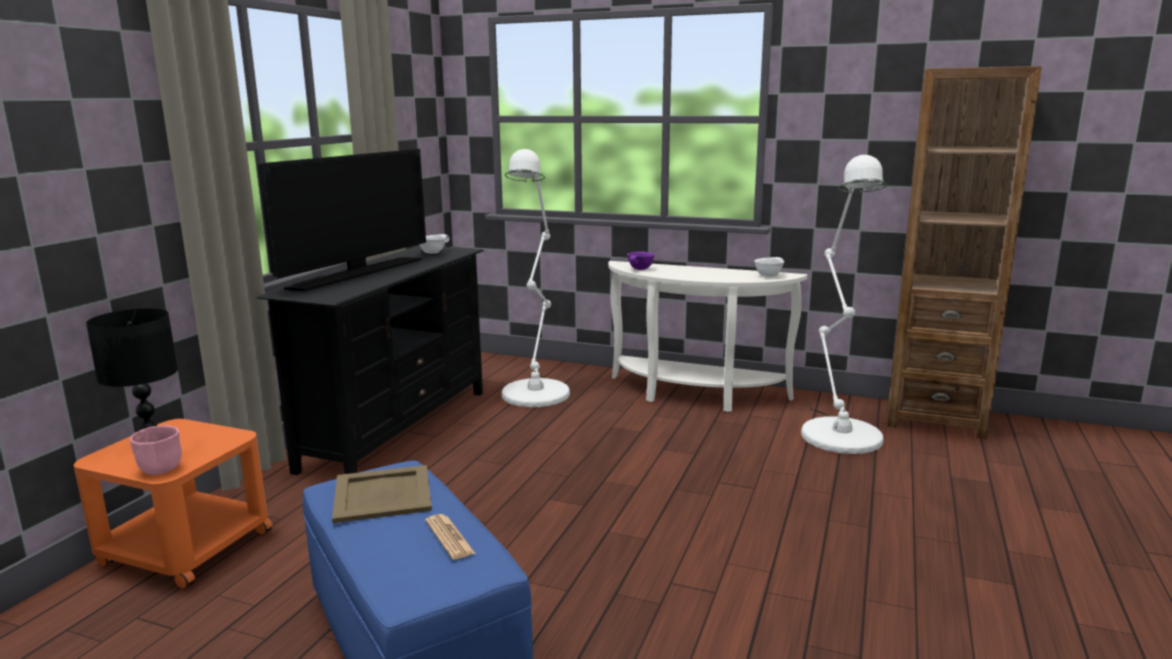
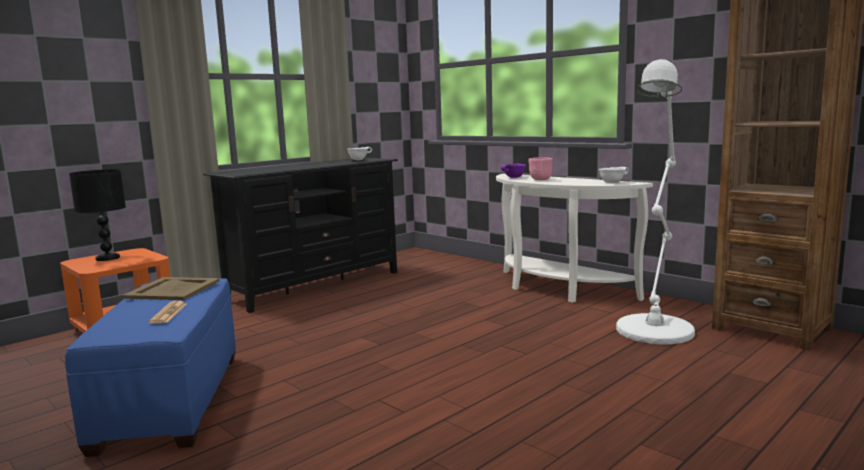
camera: 25 degrees right, 5 degrees down
pink bowl [130,426,182,475] -> pink bowl moved to [529,157,553,180]
television [258,149,426,291] -> none
white floor lamp [502,149,570,407] -> none

